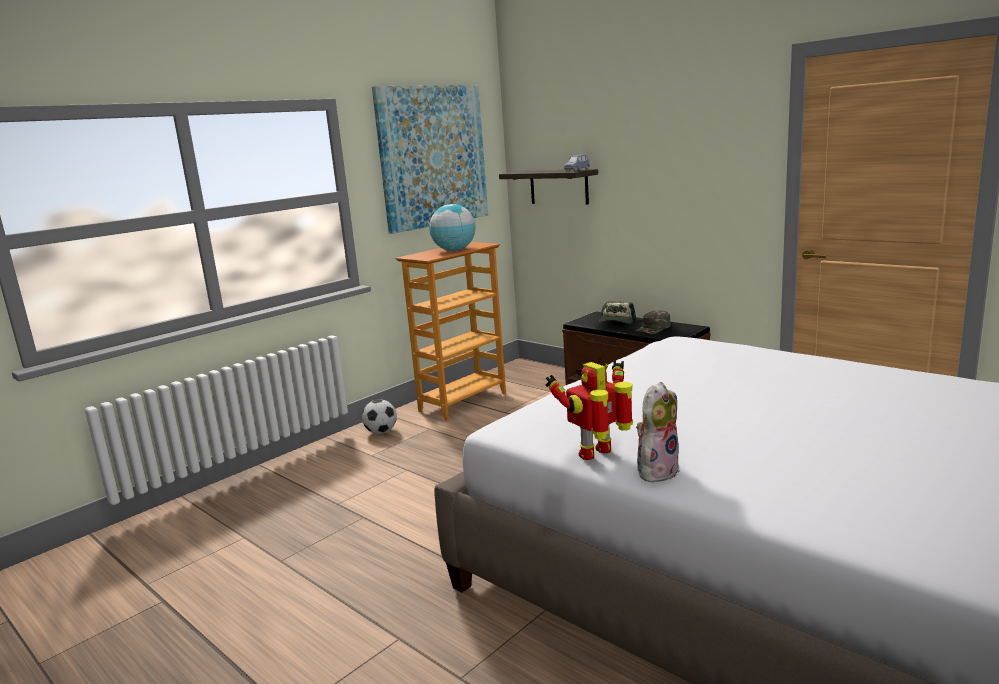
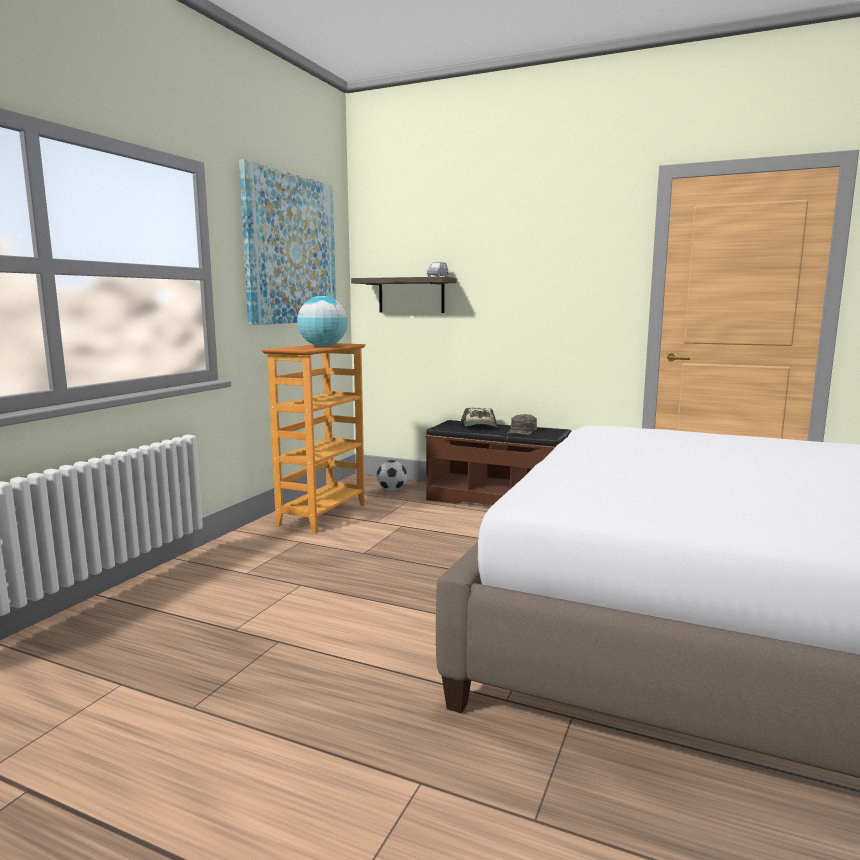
camera: 20 degrees left, 5 degrees down
football [362,399,397,434] -> football moved to [376,460,407,491]
toy robot [546,361,633,460] -> none
plush toy [636,382,680,482] -> none

